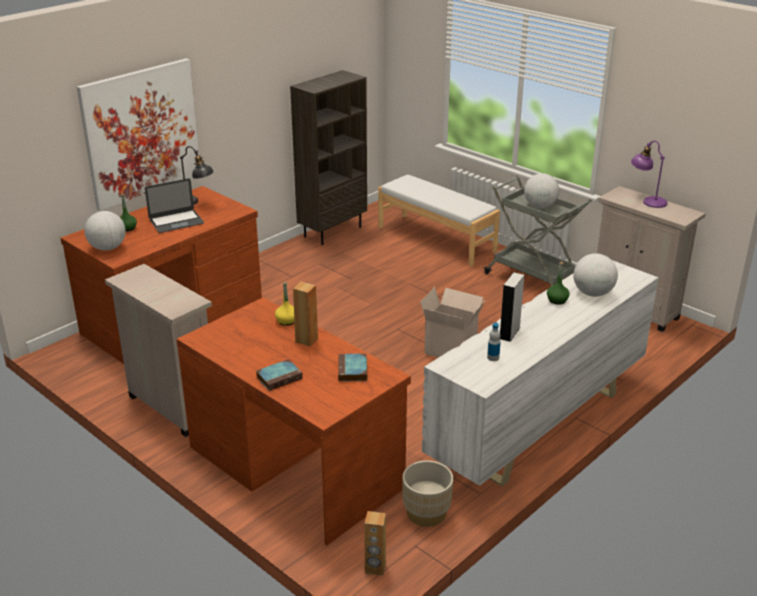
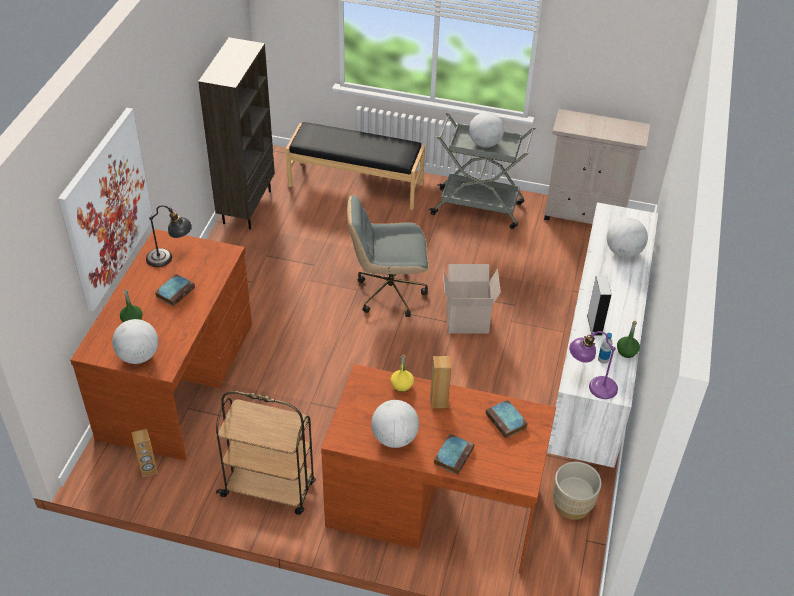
camera: 30 degrees left, 15 degrees up
beige cabinet [105,264,212,437] -> brown cart [216,391,316,515]
laptop [145,179,204,233] -> book [155,274,195,306]
brown speaker [364,511,386,576] -> brown speaker moved to [131,429,158,477]
white bench [378,175,500,266] -> black bench [286,122,425,210]
green bottle [547,262,570,305] -> green bottle moved to [617,321,640,358]
purple table lamp [631,140,667,208] -> purple table lamp moved to [569,331,618,399]
none -> grey office chair [347,195,428,317]
none -> globe [371,400,419,448]

